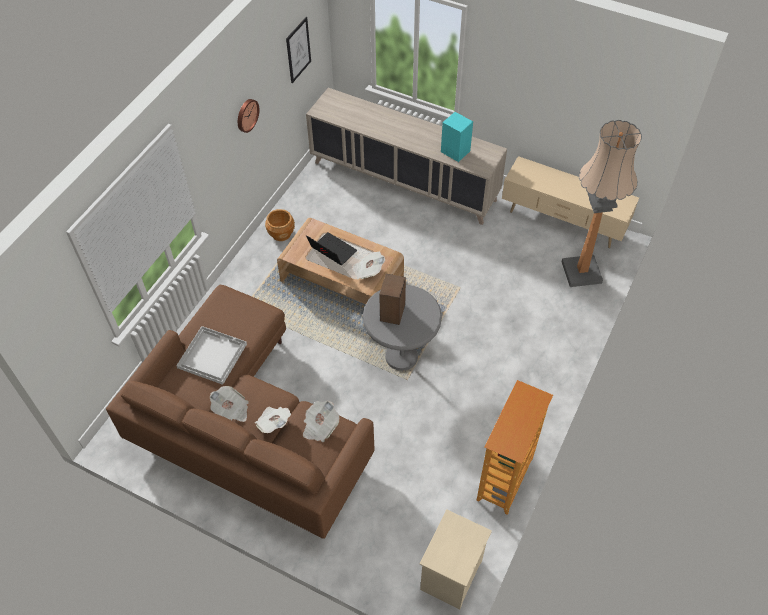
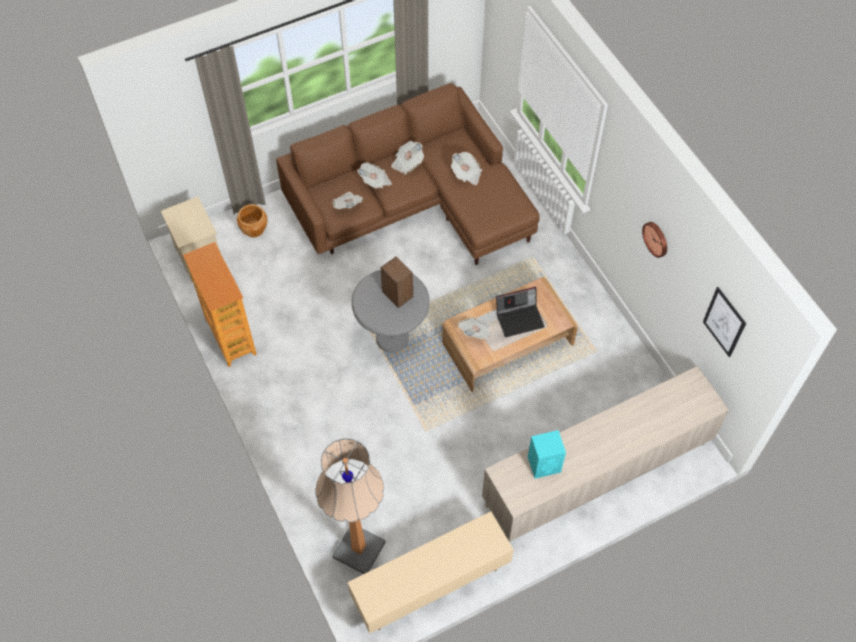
camera: 125 degrees right, 5 degrees up
white tray [176,326,247,385] -> newspaper [451,152,482,185]
brown planter [265,209,295,241] -> brown planter moved to [237,204,268,237]

